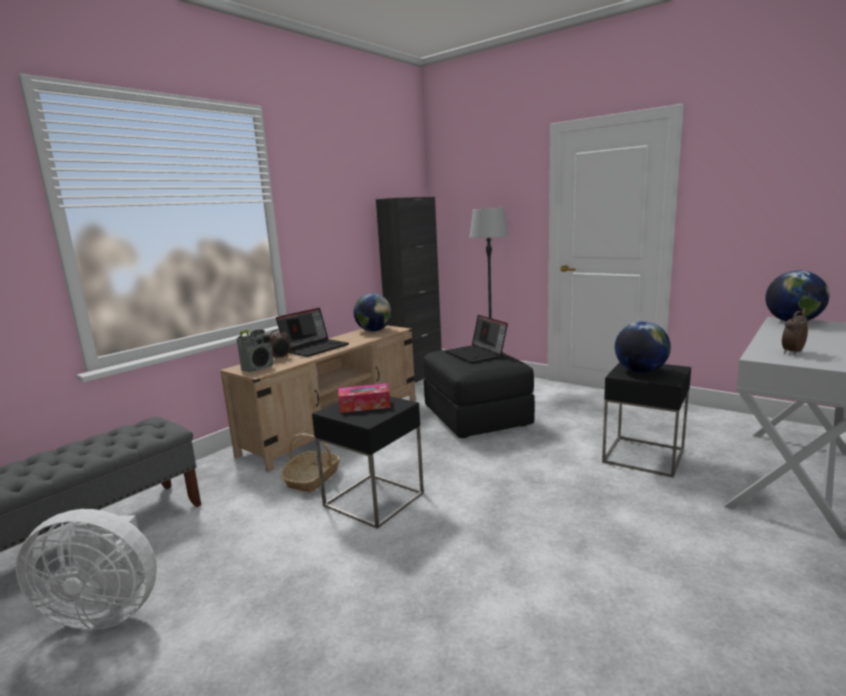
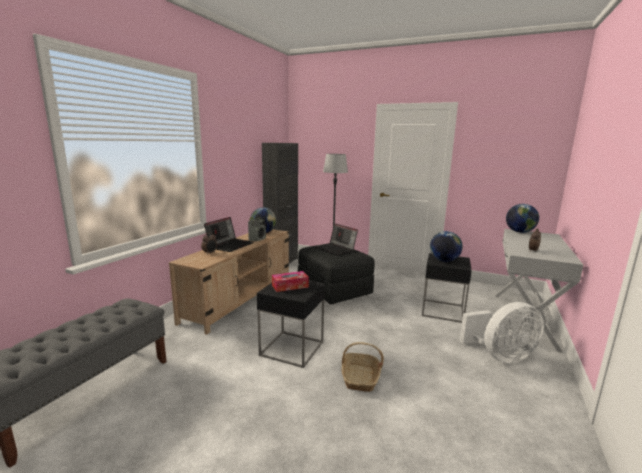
camera: 15 degrees left, 0 degrees up
white fan [16,509,157,630] -> white fan moved to [460,302,544,363]
radio [237,329,274,372] -> radio moved to [248,217,266,242]
basket [280,433,340,492] -> basket moved to [342,342,384,392]

